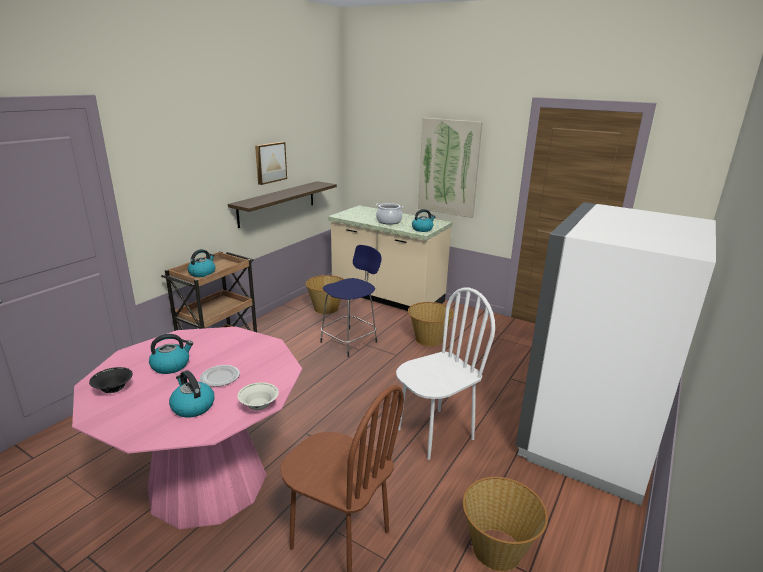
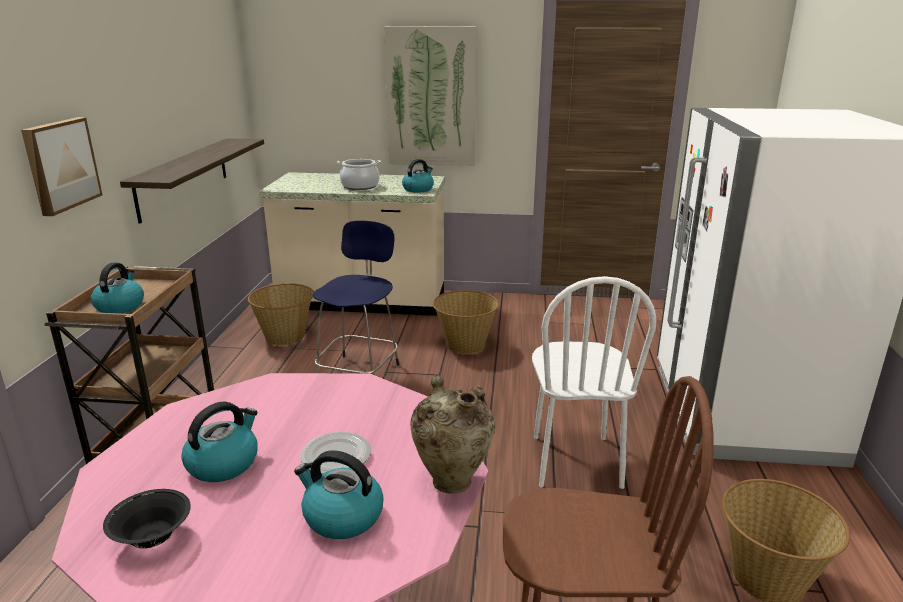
camera: 25 degrees left, 0 degrees up
white bowl [237,382,279,410] -> beige vase [411,375,496,494]
picture [255,142,287,185] -> picture moved to [21,117,102,216]
white chair [396,287,495,460] -> white chair turned 150 degrees clockwise [532,276,656,489]

